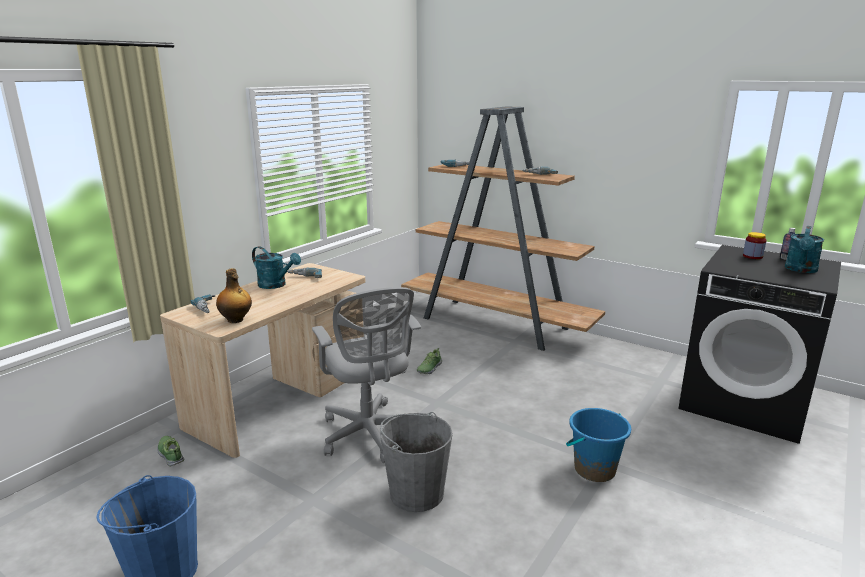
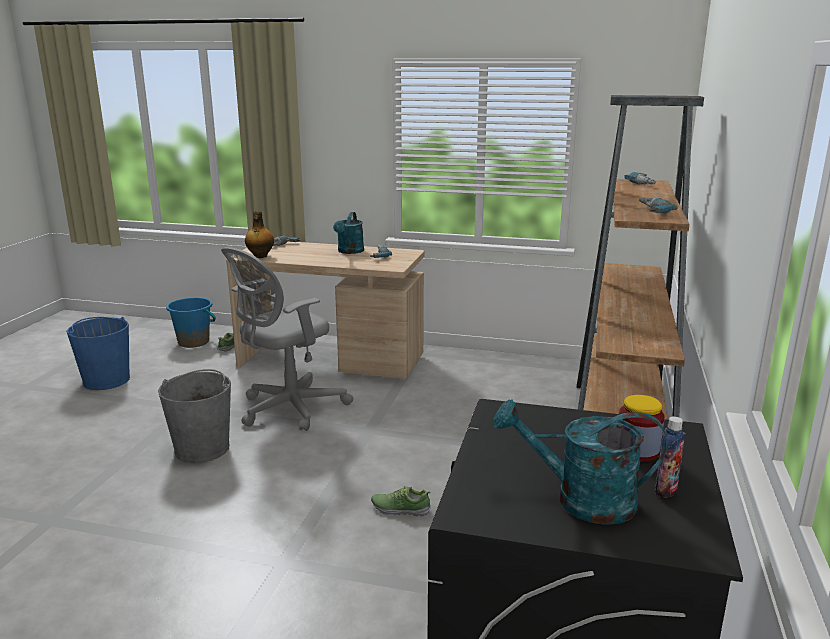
camera: 70 degrees right, 0 degrees up
shoe [417,348,442,374] -> shoe moved to [371,486,431,517]
blue bucket [566,408,631,482] -> blue bucket moved to [166,297,216,348]

